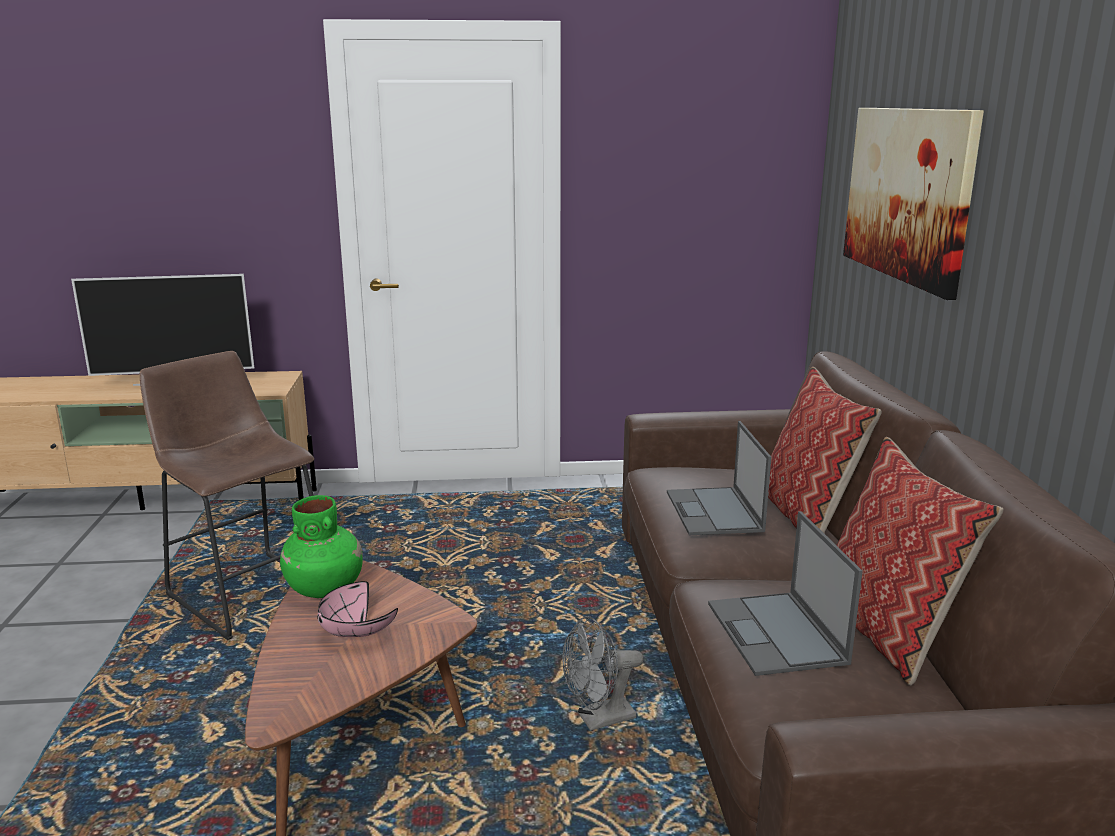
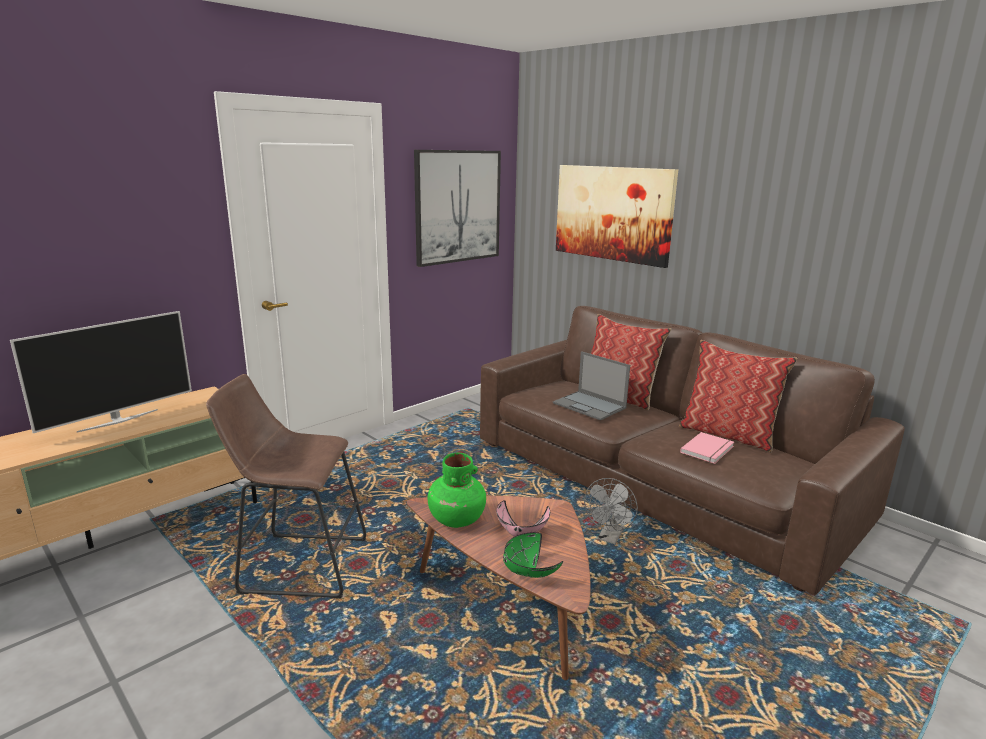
camera: 40 degrees left, 0 degrees up
laptop [708,511,863,676] -> pink book [680,432,734,464]
none -> picture [414,150,501,267]
none -> green bowl [503,532,563,578]

